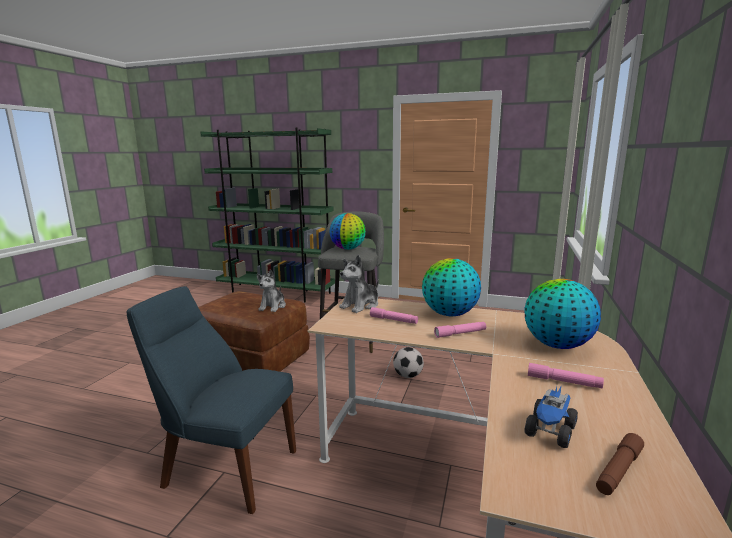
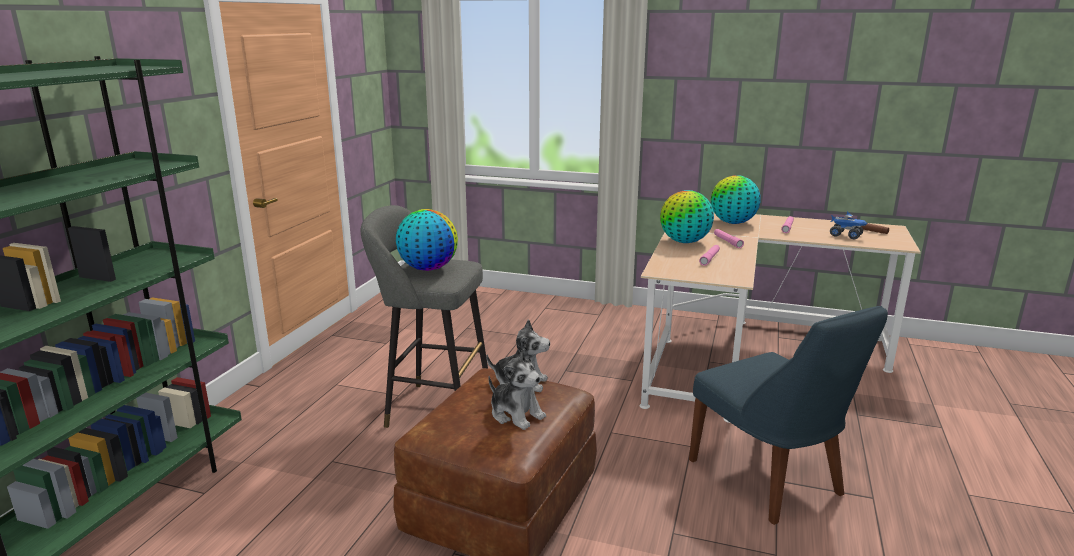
camera: 90 degrees left, 5 degrees up
blue chair [127,286,296,514] -> blue chair turned 45 degrees counterclockwise [689,306,888,525]
plush toy [339,255,379,313] -> plush toy moved to [488,348,546,430]
football [393,347,424,378] -> none

